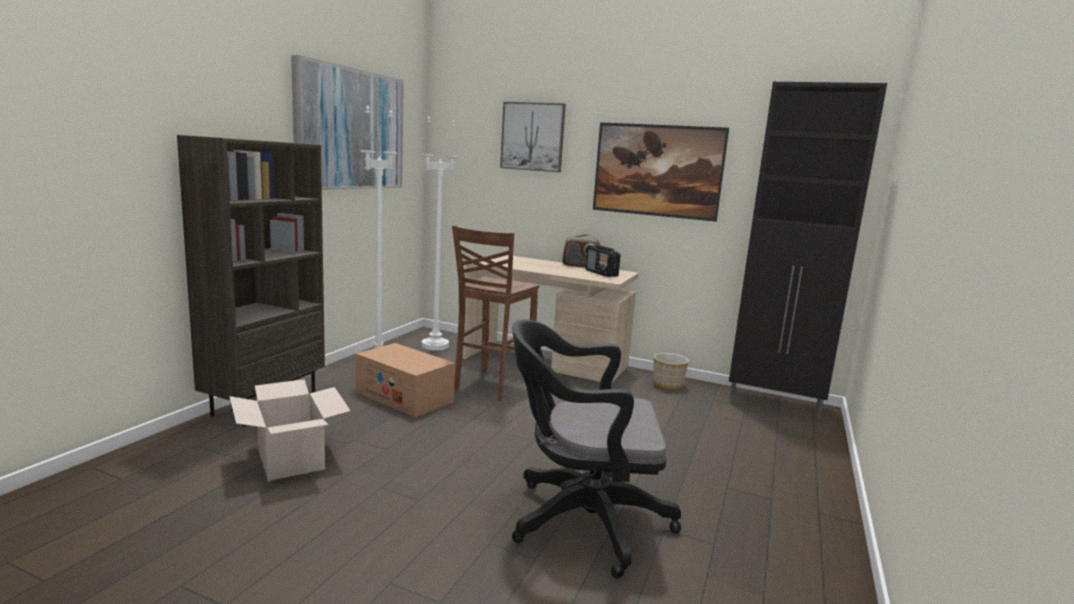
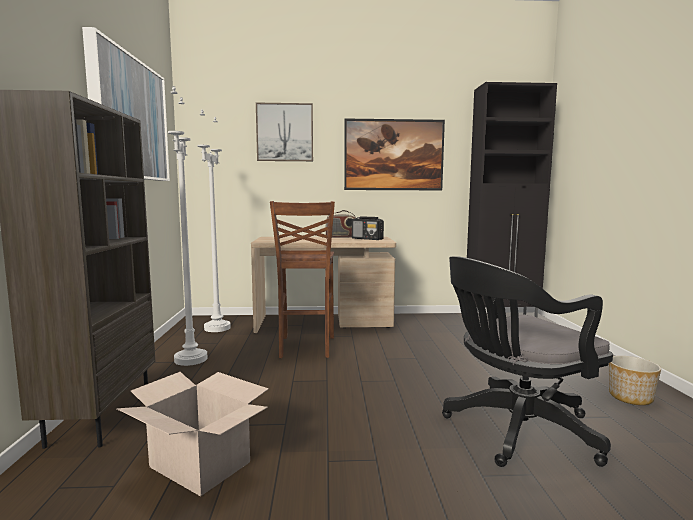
camera: 25 degrees left, 5 degrees down
cardboard box [355,343,455,418] -> none
planter [653,353,689,390] -> planter moved to [609,356,661,405]

